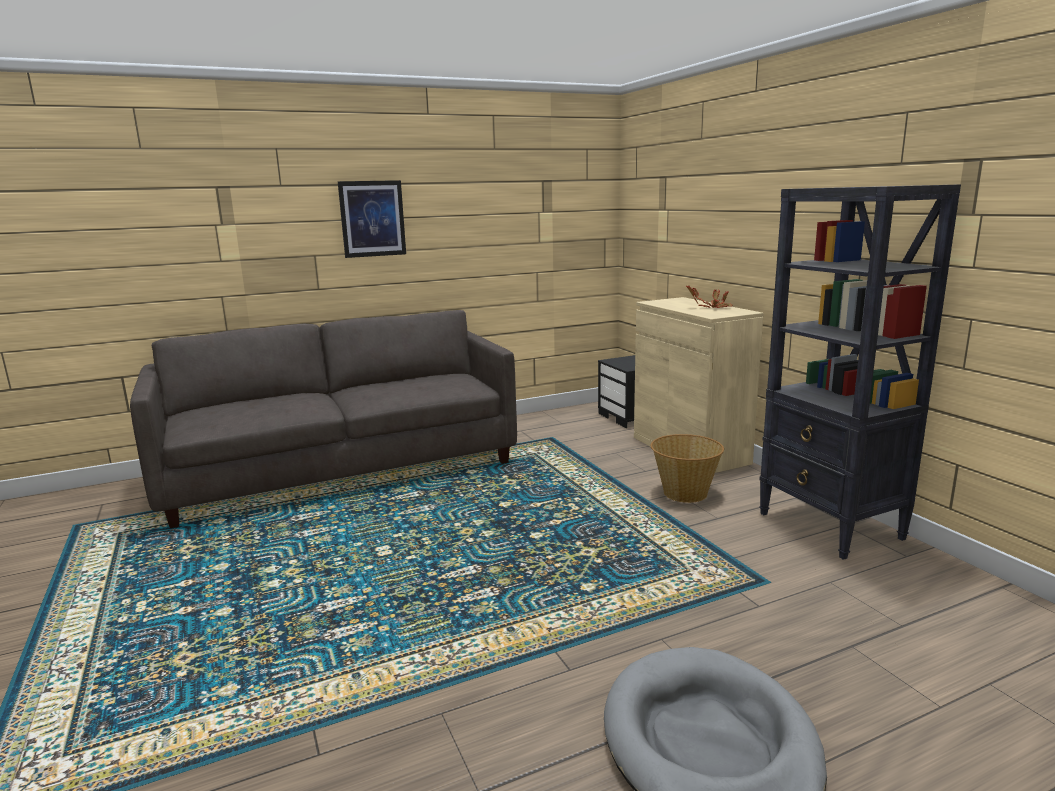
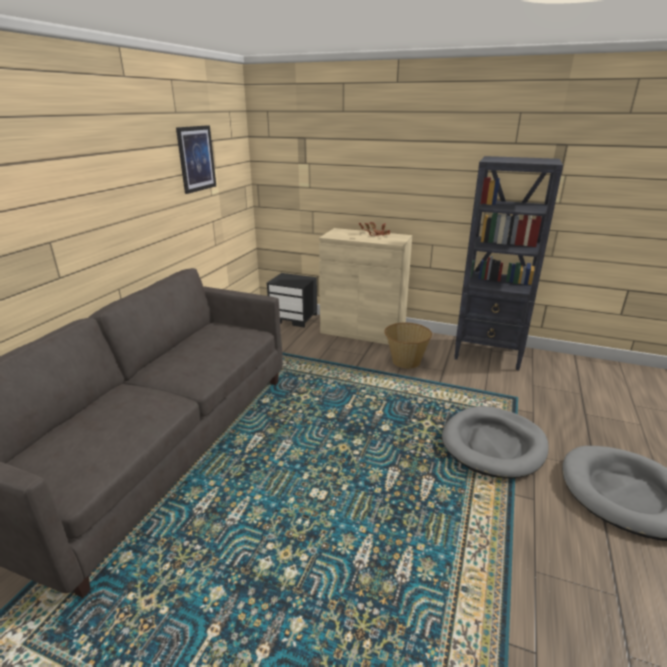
camera: 45 degrees left, 10 degrees up
picture [338,180,406,258] -> picture moved to [176,125,216,194]
none -> grey dog bed [442,406,549,478]

